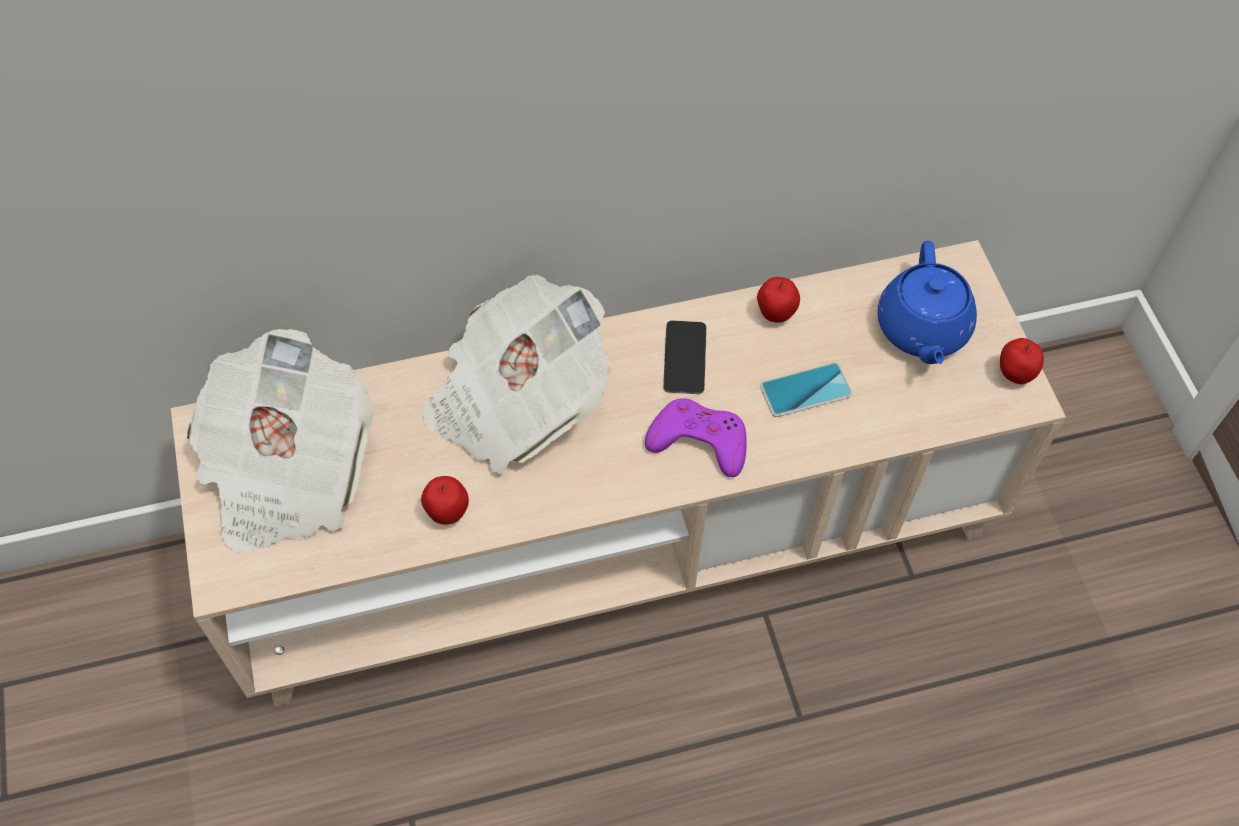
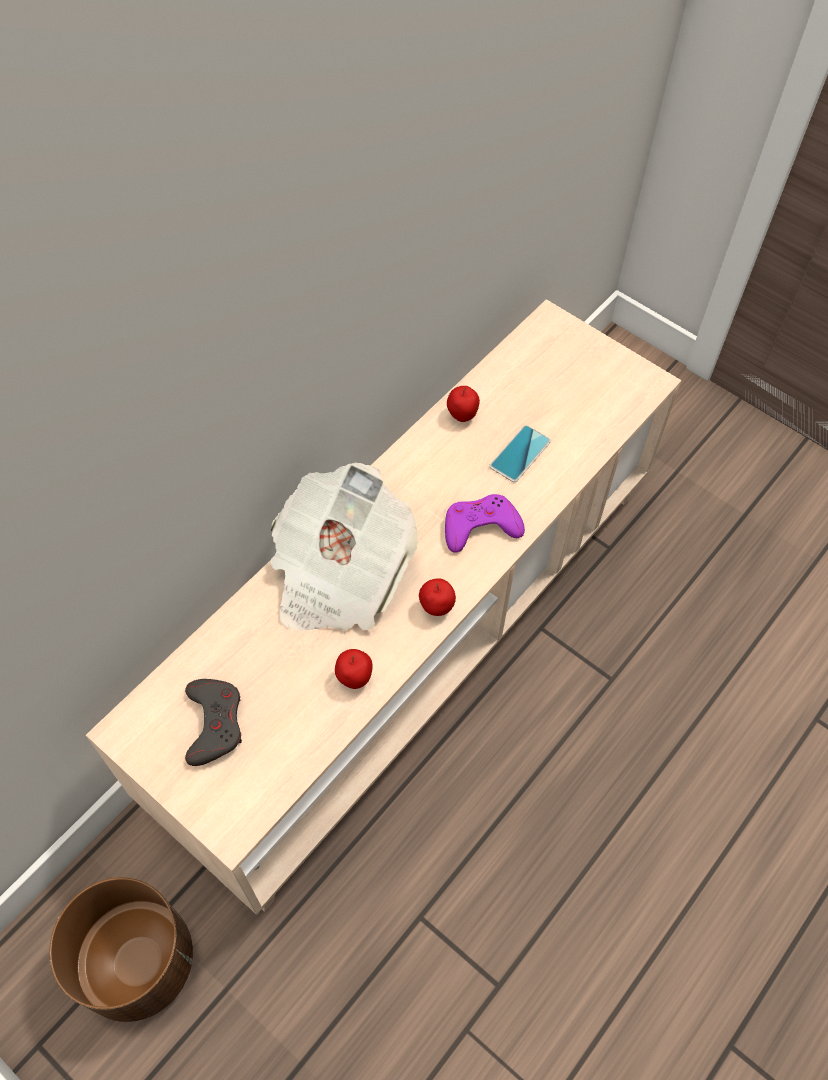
camera: 35 degrees left, 0 degrees up
newspaper [187,329,374,552] -> grey game controller [185,679,242,766]
phone [663,321,706,394] -> none
blue teapot [877,241,977,364] -> none
apple [1000,338,1044,384] -> apple moved to [419,578,456,616]
none -> brown planter [49,878,193,1022]

